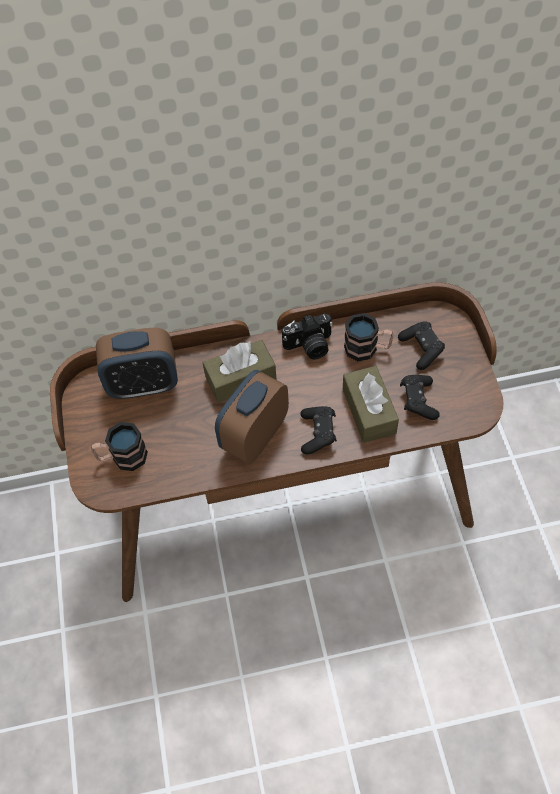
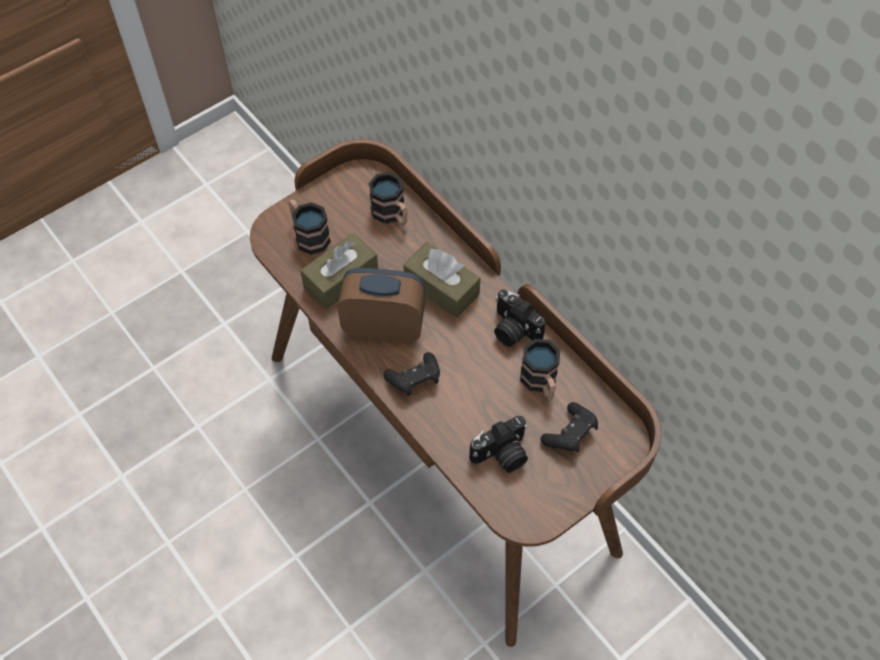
camera: 60 degrees right, 0 degrees up
alarm clock [96,327,178,399] -> mug [369,172,407,225]
brown tissue box [343,366,399,443] -> brown tissue box moved to [300,233,378,309]
black game controller [400,375,440,420] -> camera [469,416,528,473]

